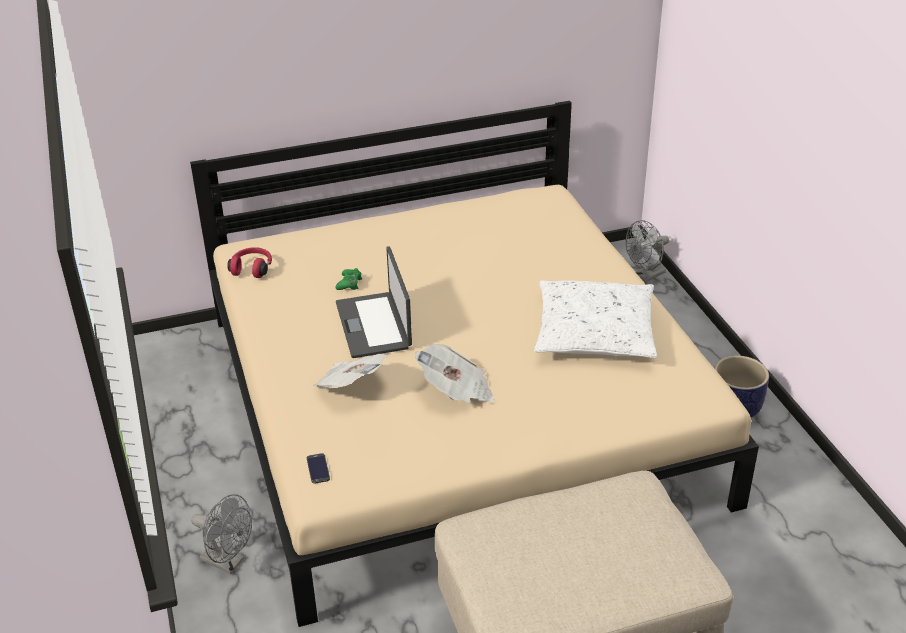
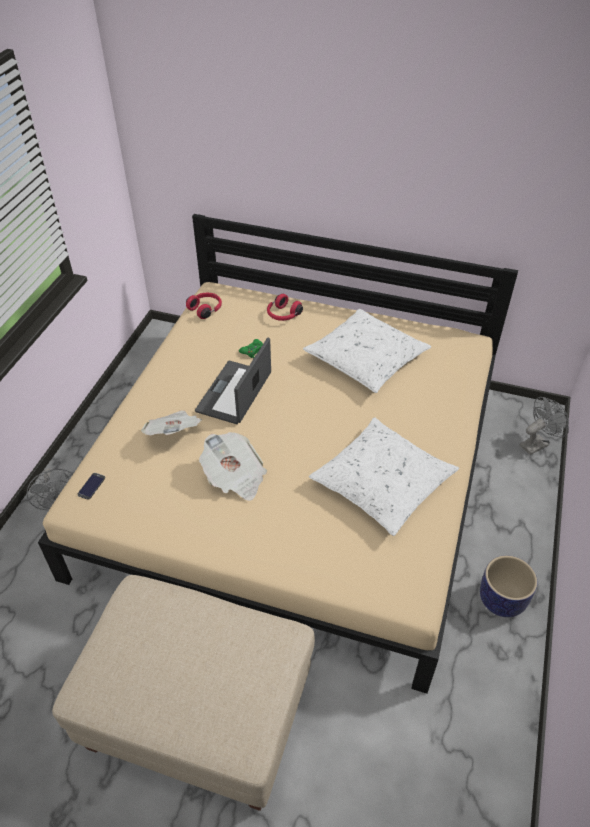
camera: 35 degrees right, 10 degrees up
grey fan [626,220,669,283] -> grey fan turned 150 degrees clockwise [520,397,569,455]
none -> red headphones [267,294,303,321]
none -> white pillow [303,309,431,393]

